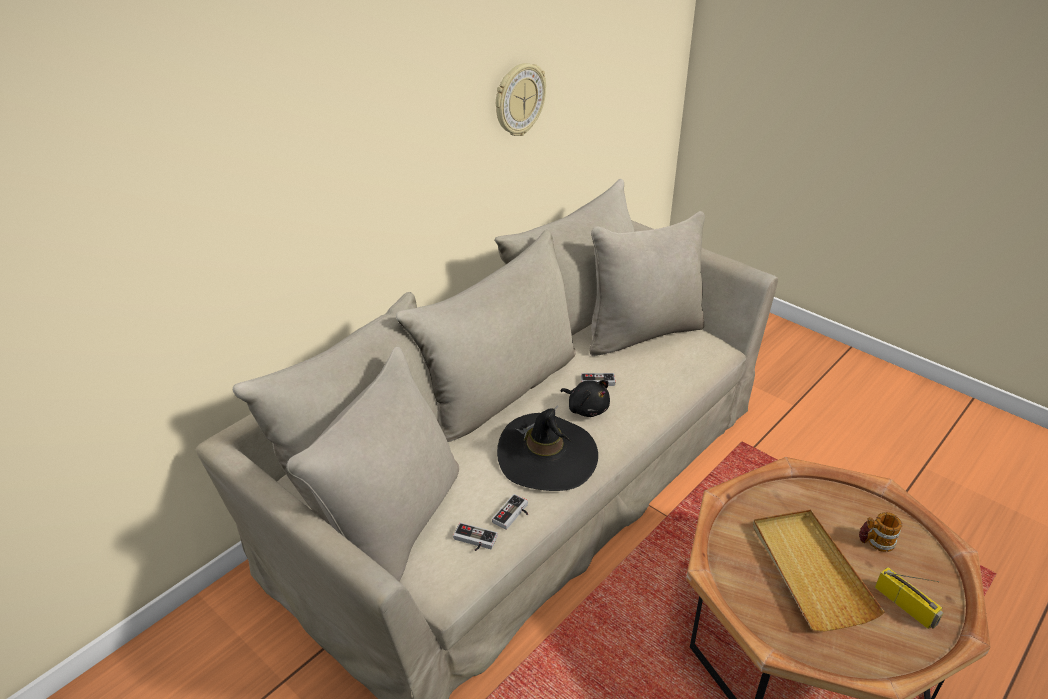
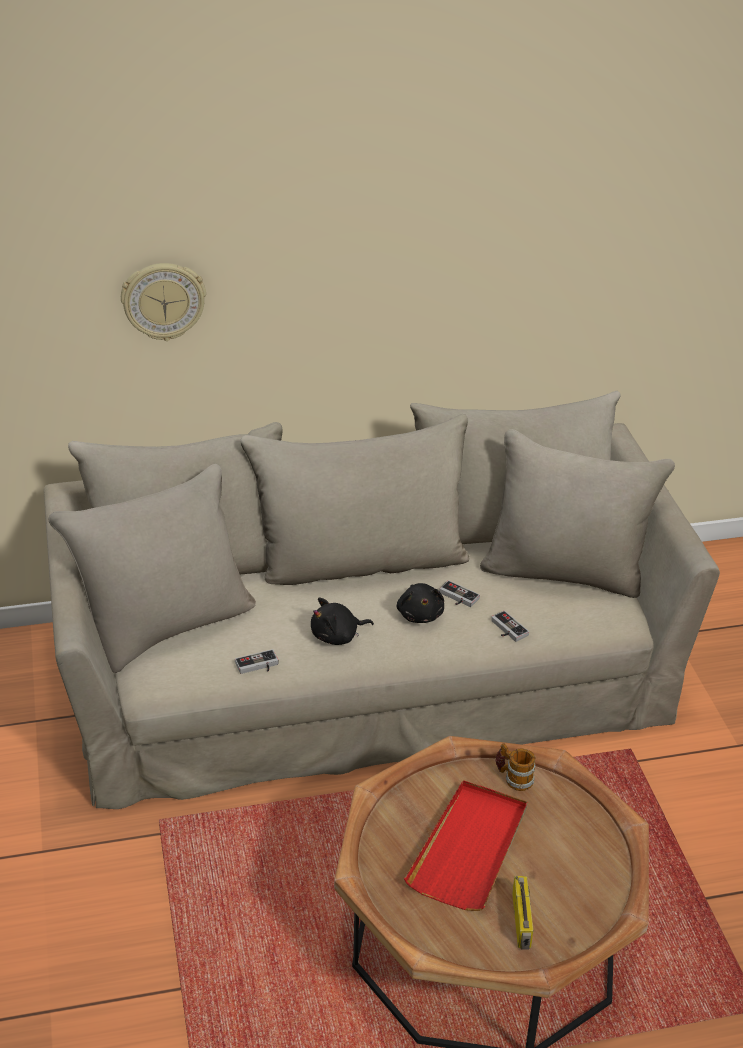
camera: 35 degrees right, 0 degrees up
game controller [453,522,498,551] -> game controller moved to [491,610,529,642]
wall clock [496,63,546,136] -> wall clock moved to [121,263,206,341]
black hat [497,405,598,491] -> black plush toy [311,597,374,645]
beige tray [753,509,884,631] -> red tray [404,780,527,911]
mug [859,512,902,552] -> mug moved to [496,744,535,791]

